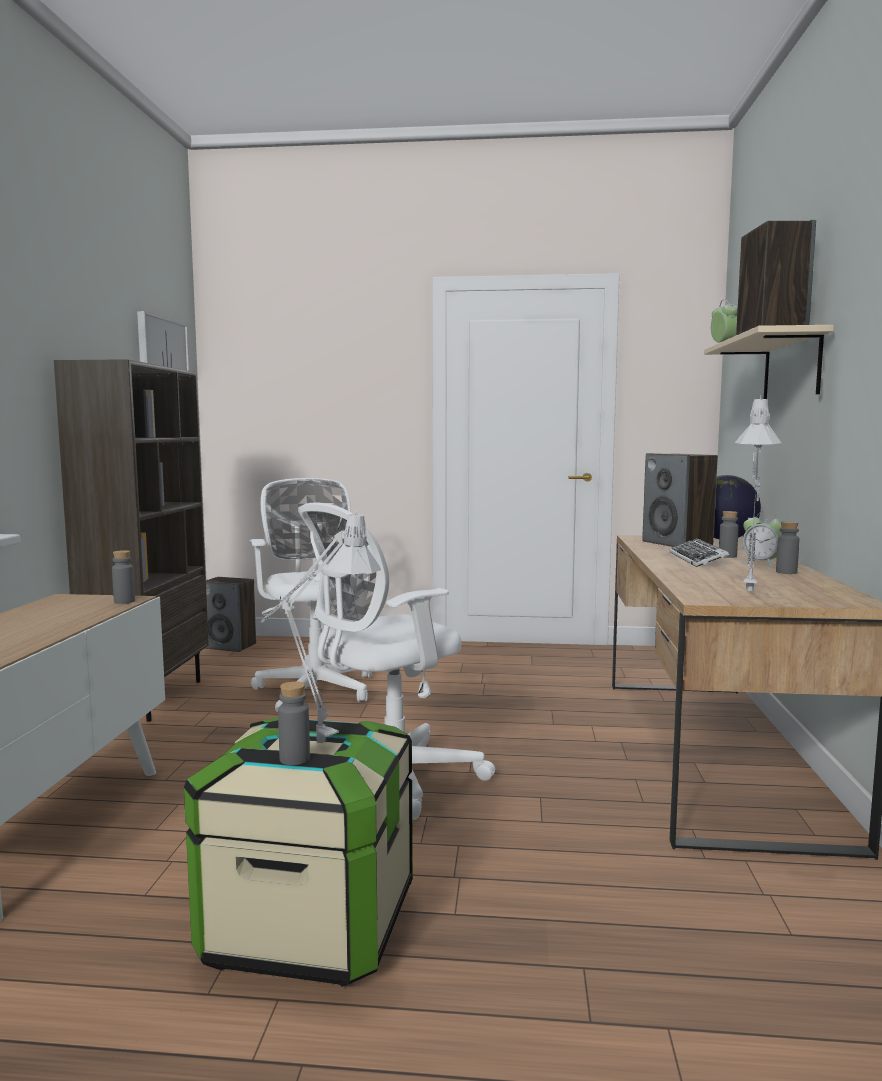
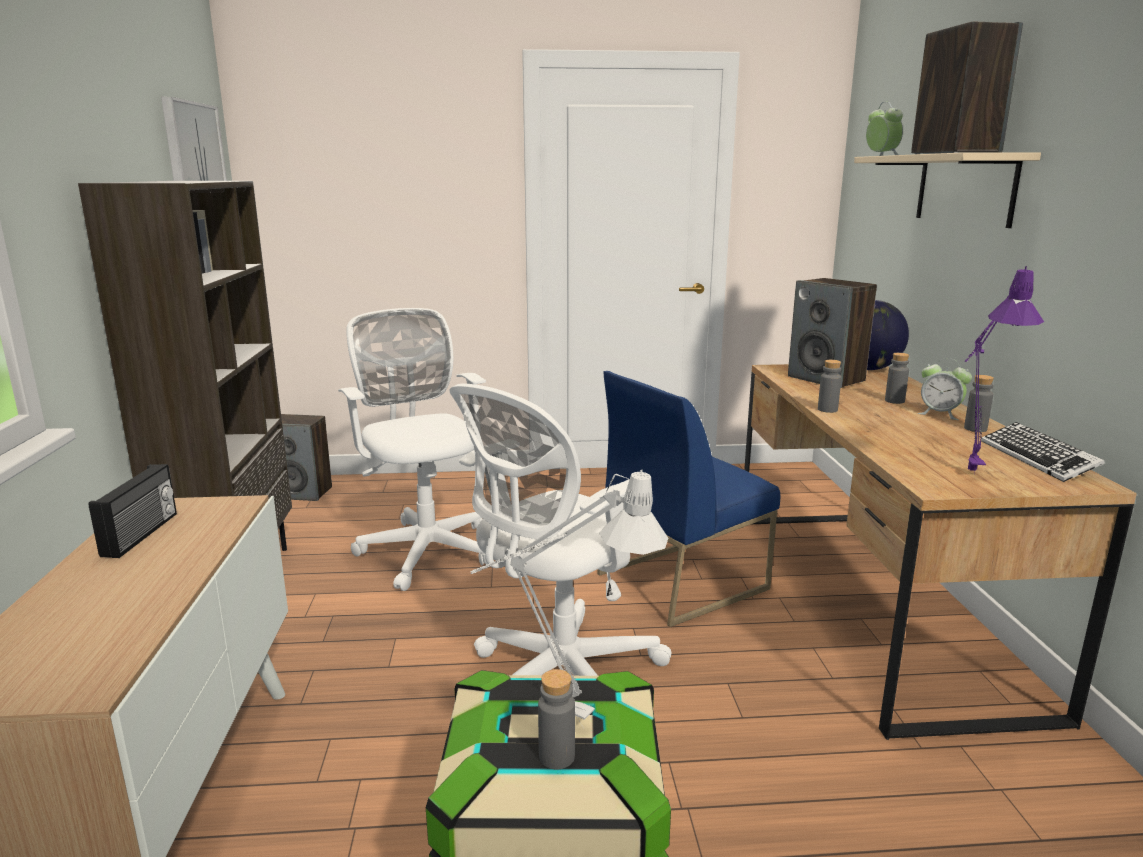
camera: 10 degrees left, 10 degrees up
grey bottle [112,550,135,604] -> grey bottle moved to [818,360,841,413]
keyboard [670,538,729,567] -> keyboard moved to [981,422,1105,482]
grey table lamp [735,395,781,593] -> purple table lamp [965,266,1044,473]
none -> radio [88,464,177,558]
none -> blue chair [597,371,780,627]

